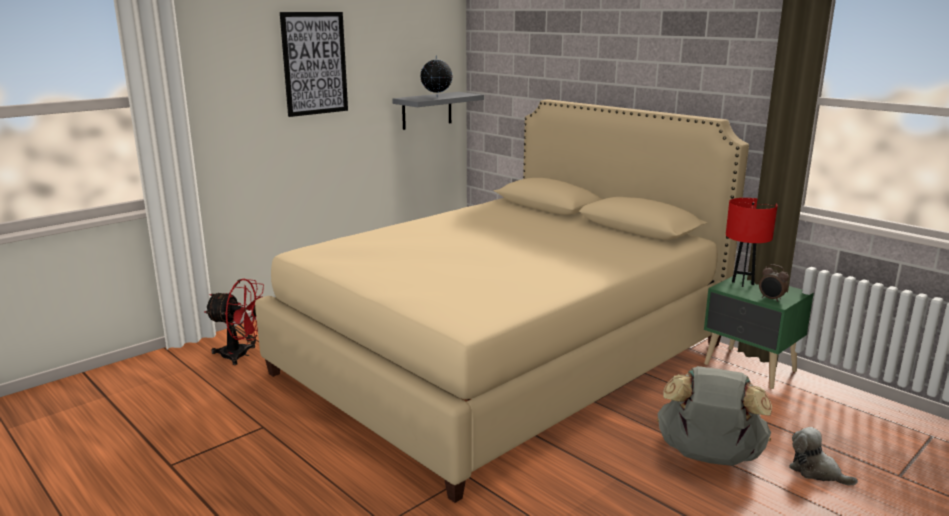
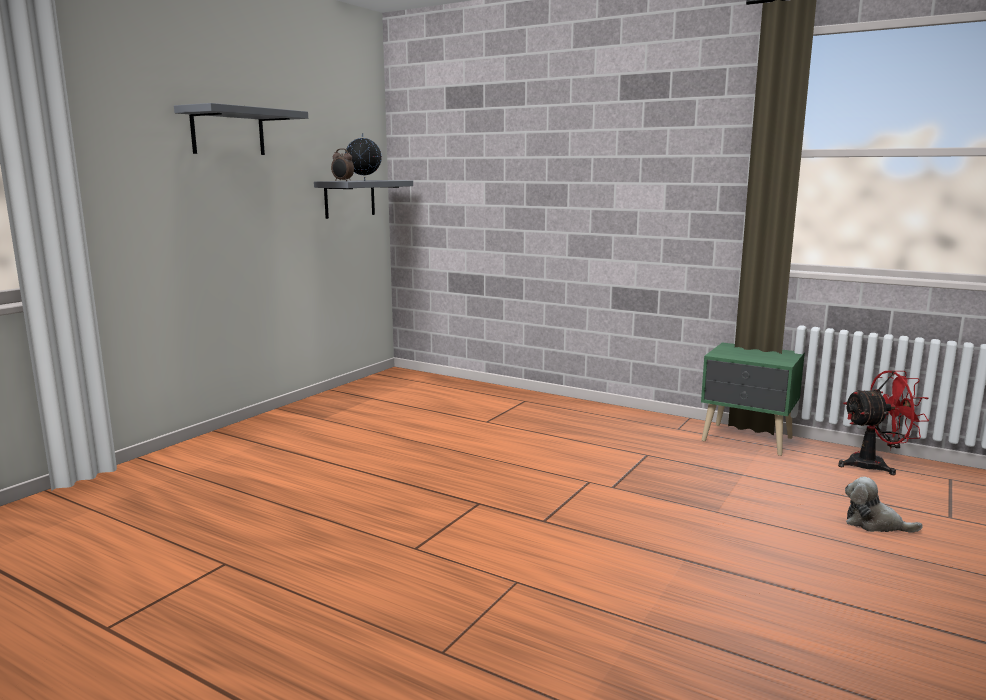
camera: 15 degrees left, 5 degrees down
red fan [205,279,264,365] -> red fan moved to [838,371,929,475]
beige bed [255,99,749,503] -> none
picture [280,12,348,117] -> grey shelf [174,103,308,155]
grey backpack [657,366,772,466] -> none
red table lamp [726,198,778,287] -> none
alarm clock [759,265,789,302] -> alarm clock moved to [331,148,354,181]

